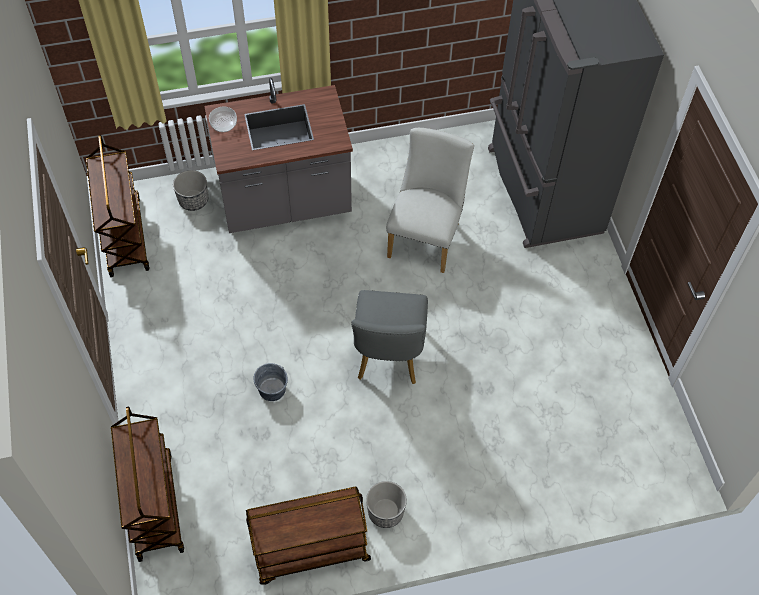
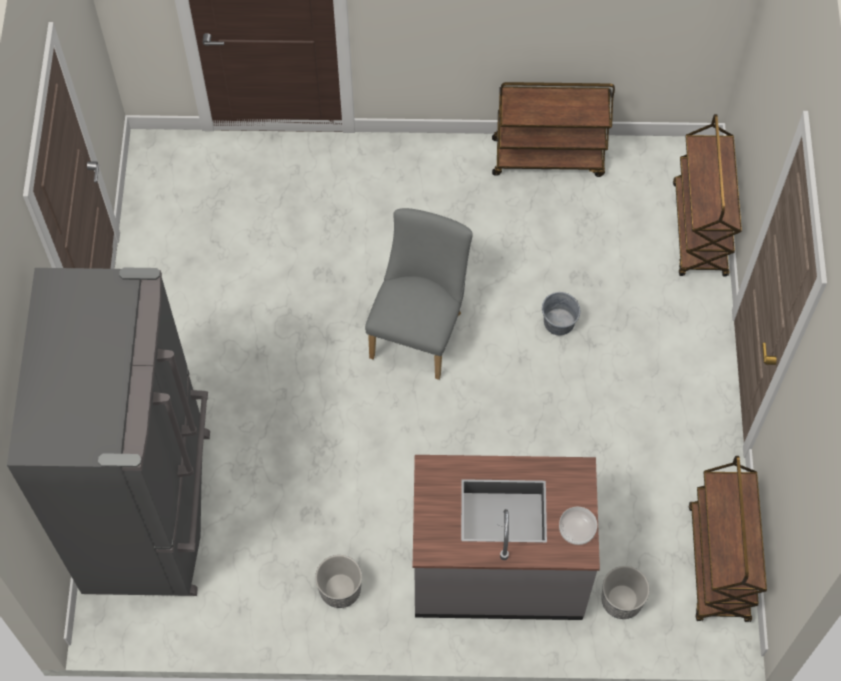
camera: 165 degrees left, 5 degrees up
planter [366,481,407,528] -> planter moved to [315,555,362,608]
white chair [386,128,474,273] -> none

